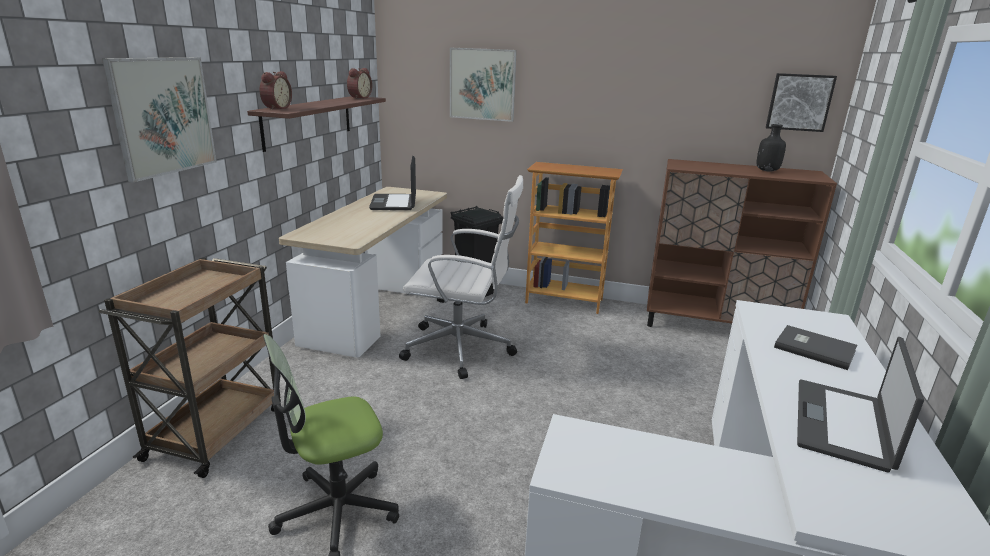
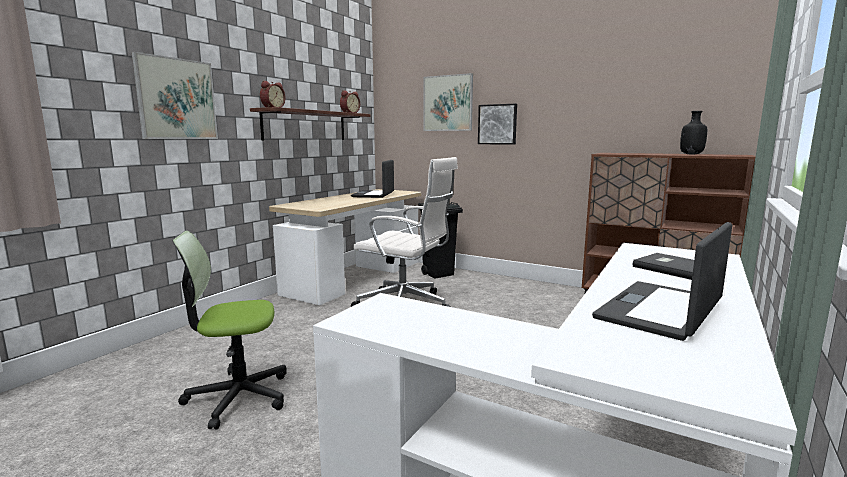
camera: 15 degrees right, 10 degrees down
brown cart [98,258,281,478] -> none
bookcase [525,162,623,314] -> none
picture [766,73,837,132] -> picture moved to [478,104,517,145]

